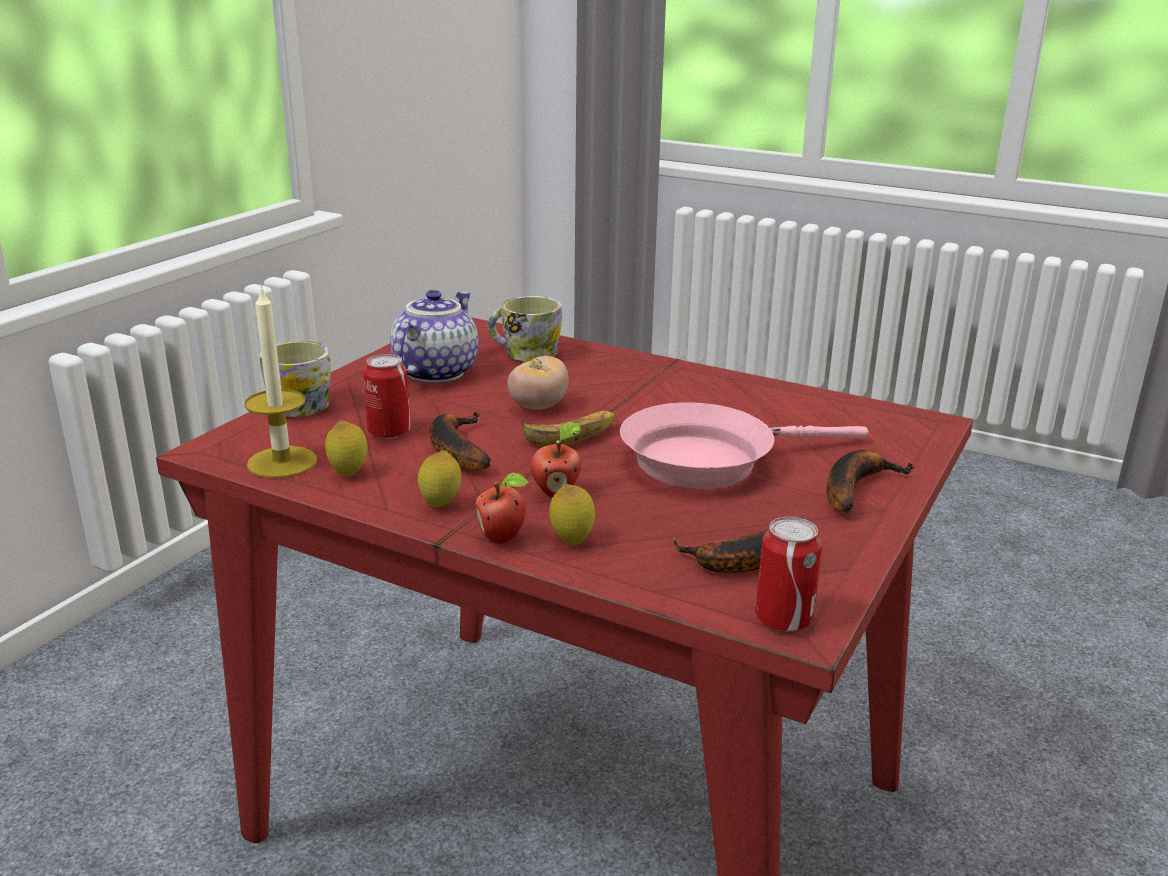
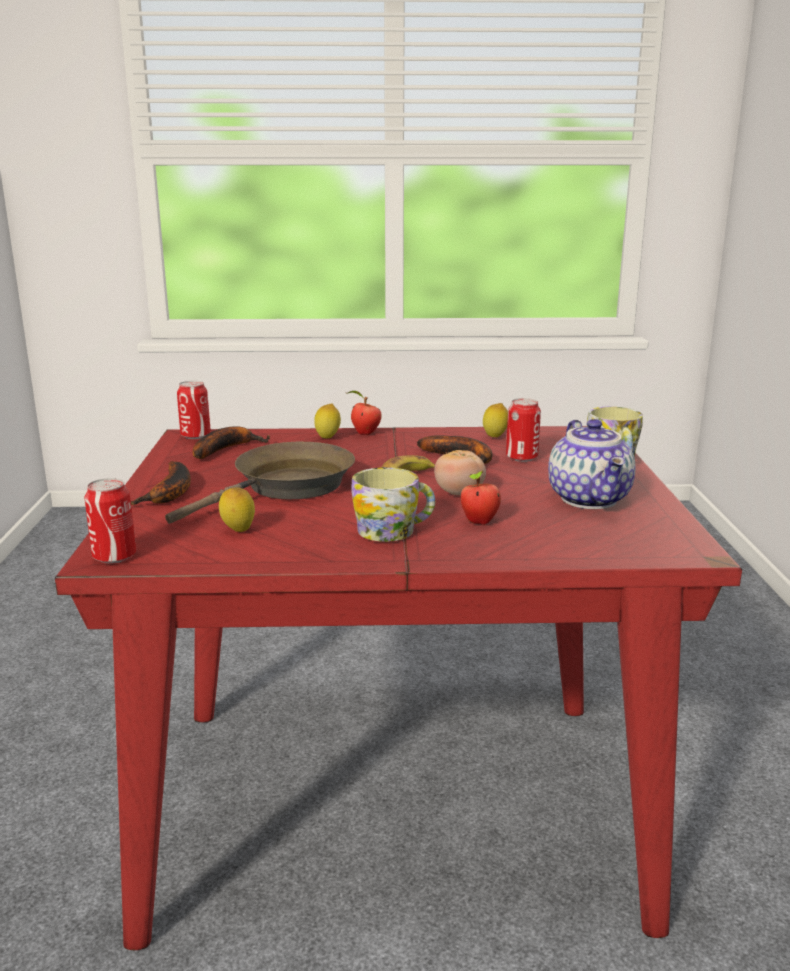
camera: 150 degrees right, 5 degrees down
candle [244,285,317,478] -> none
lemon [418,450,461,507] -> lemon moved to [219,487,255,532]
mug [488,296,562,362] -> mug moved to [351,467,435,542]
apple [530,422,581,497] -> apple moved to [460,471,501,525]
pink frying pan [620,402,869,489] -> brown frying pan [165,442,355,524]
none -> can [84,478,136,564]

